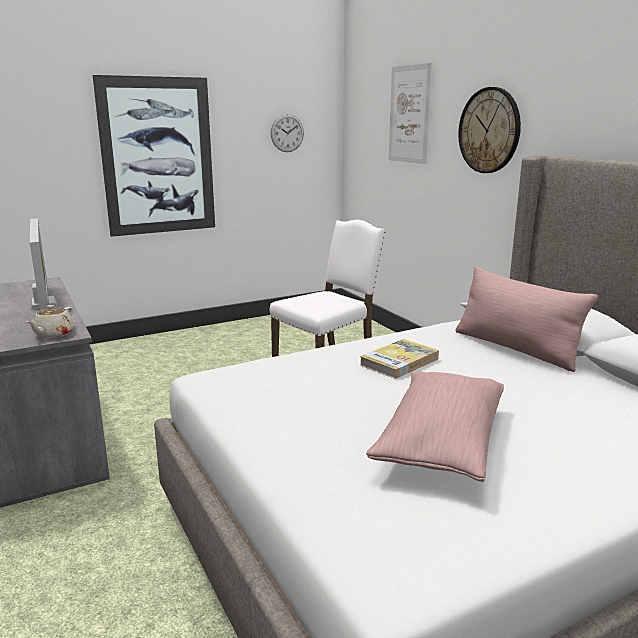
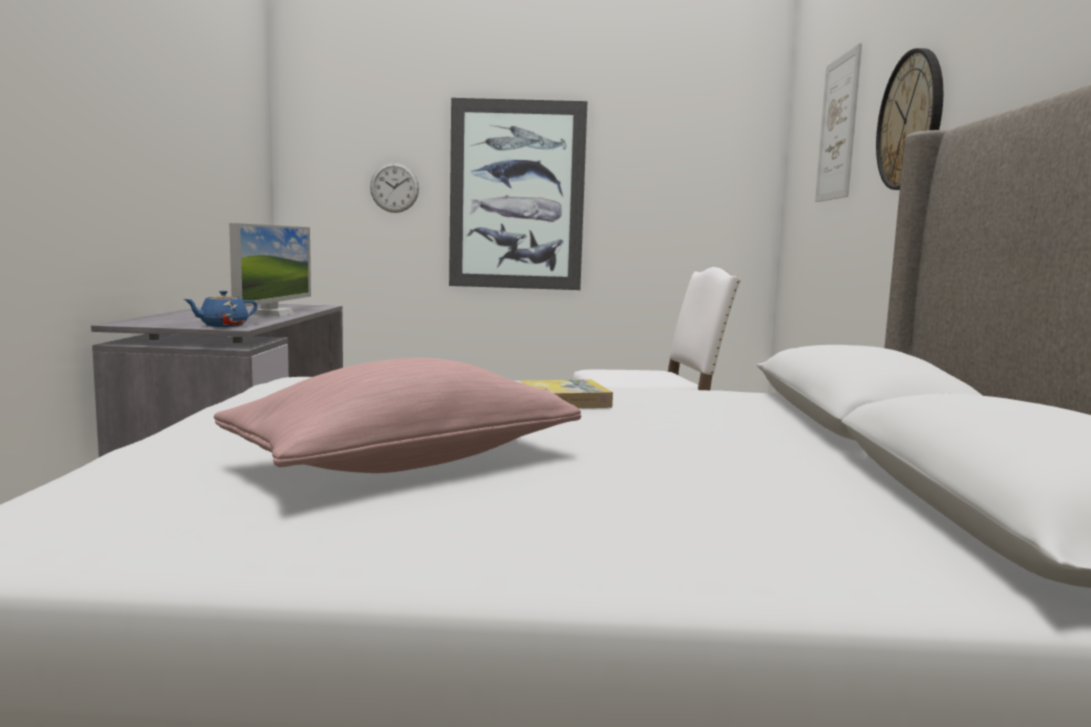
camera: 30 degrees right, 10 degrees down
beige teapot [27,305,74,338] -> blue teapot [183,291,257,327]
wall clock [270,114,304,152] -> wall clock moved to [370,162,419,213]
pink pillow [456,267,598,372] -> none

